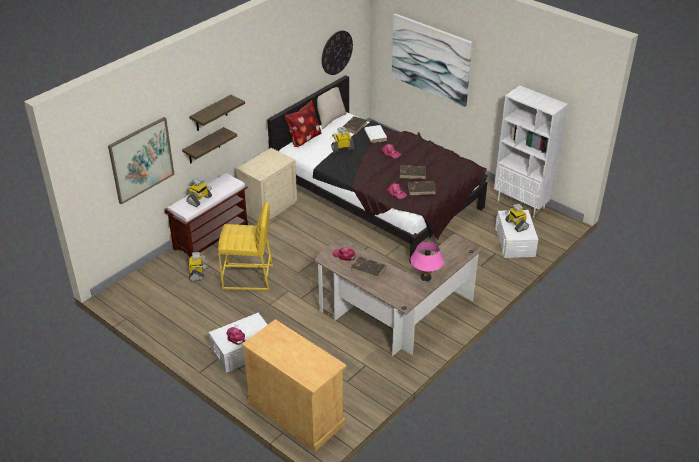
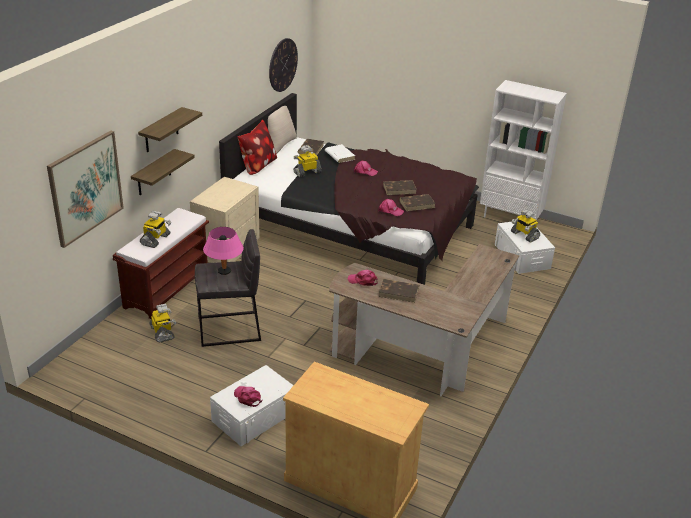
camera: 15 degrees left, 5 degrees down
yellow stool [218,202,273,290] -> grey stool [195,229,261,347]
picture [392,14,472,107] -> none
pink table lamp [410,242,444,281] -> pink table lamp moved to [203,227,244,275]

